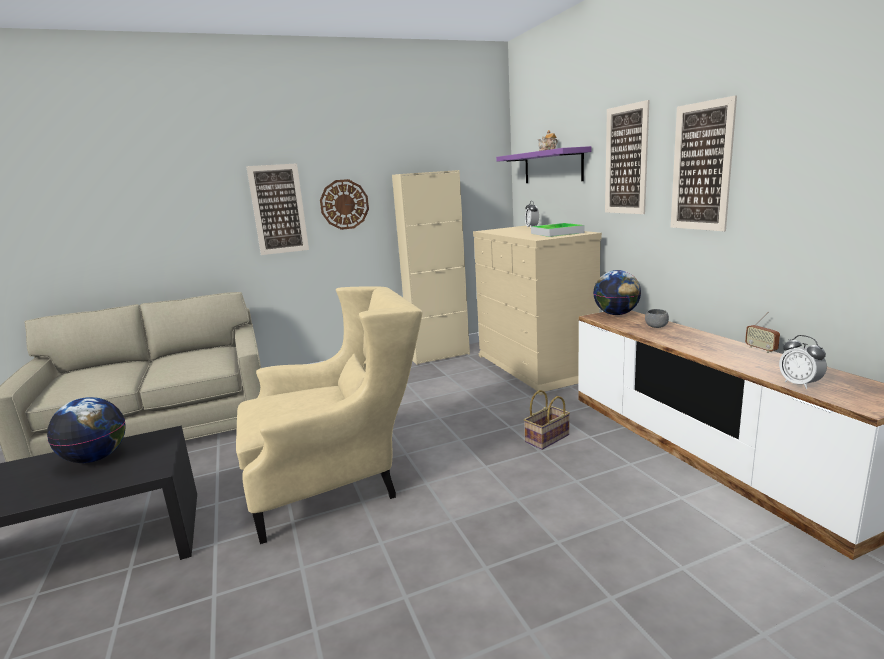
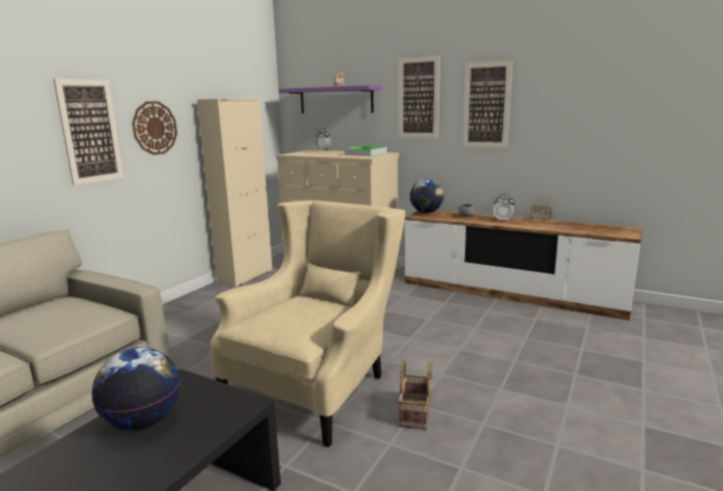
camera: 40 degrees left, 0 degrees up
basket [524,390,570,450] -> basket moved to [398,360,432,430]
alarm clock [779,335,827,389] -> alarm clock moved to [493,194,514,221]

